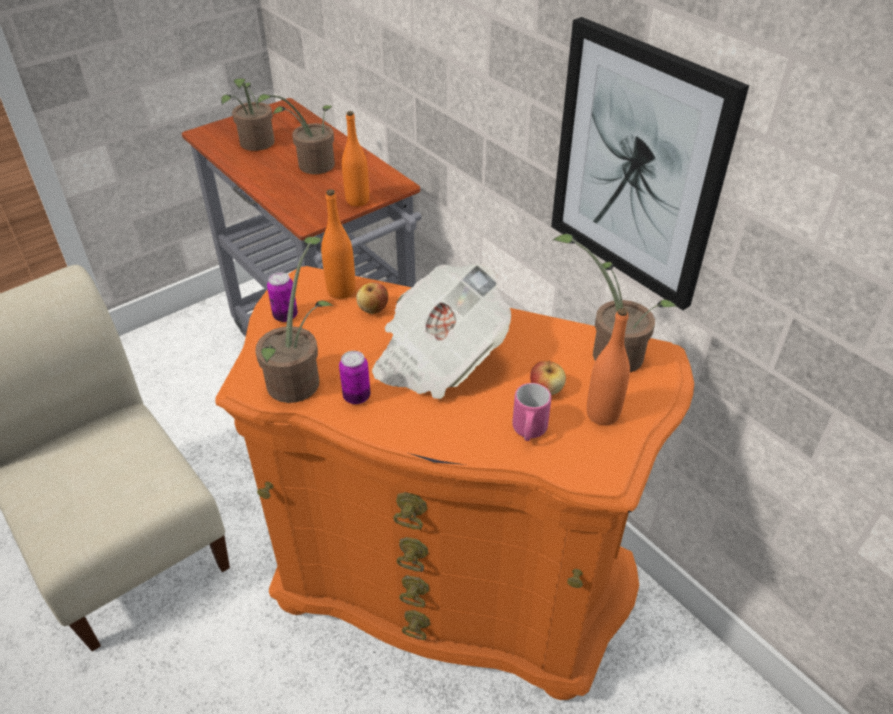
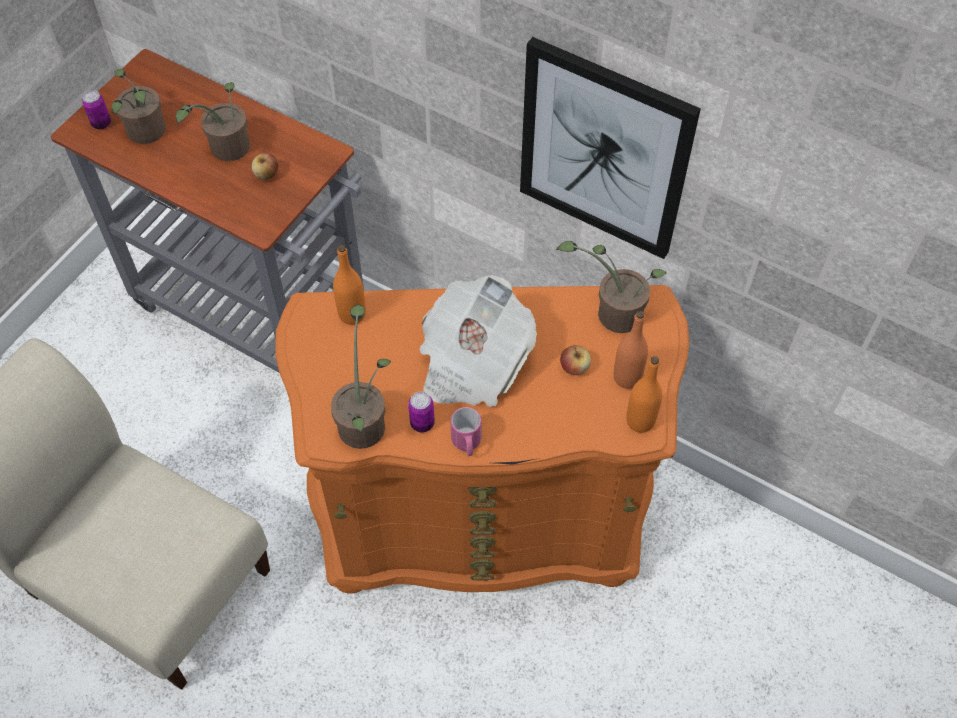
camera: 20 degrees left, 15 degrees up
can [267,272,298,322] -> can moved to [82,90,111,129]
orange bottle [342,111,369,206] -> orange bottle moved to [626,356,662,433]
apple [356,282,388,314] -> apple moved to [252,153,279,180]
pink mug [512,383,551,441] -> pink mug moved to [451,407,482,456]

